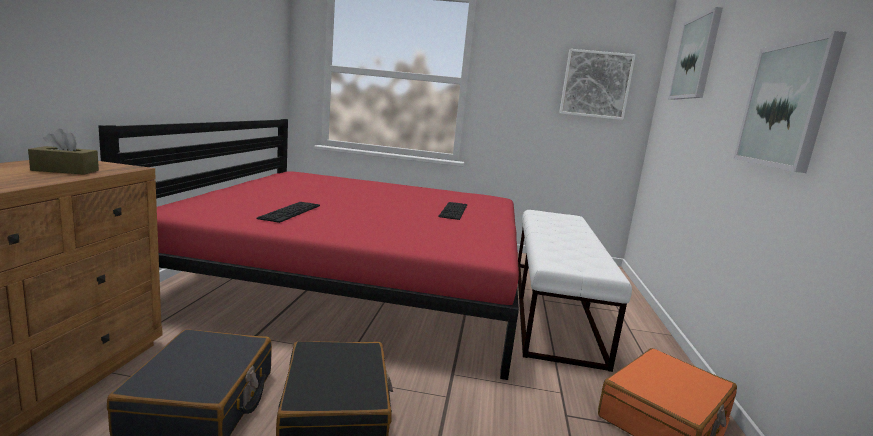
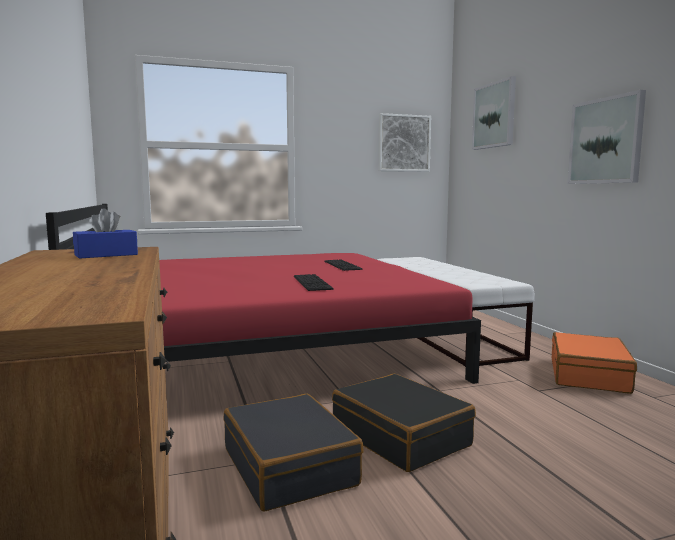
camera: 25 degrees left, 5 degrees down
brown tissue box [28,129,99,175] -> blue tissue box [73,208,138,259]
keyboard [256,202,320,223] -> keyboard moved to [294,274,333,291]

